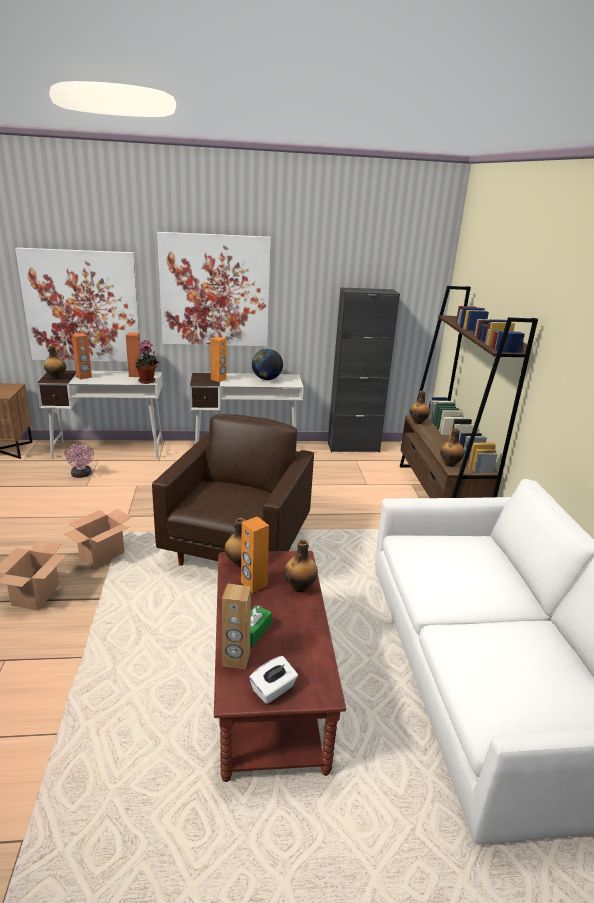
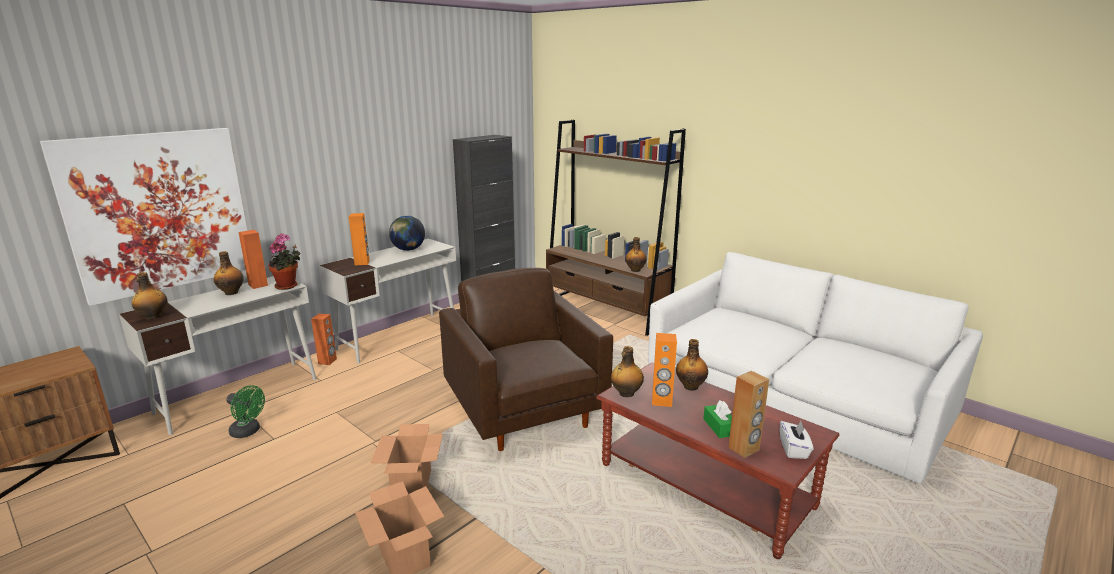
camera: 40 degrees left, 5 degrees down
pink fan [66,443,94,478] -> green fan [226,385,265,438]
orange speaker [71,333,92,379] -> orange speaker moved to [311,314,337,365]
picture [157,232,271,346] -> none
bottle [410,391,430,424] -> bottle moved to [214,251,244,295]

